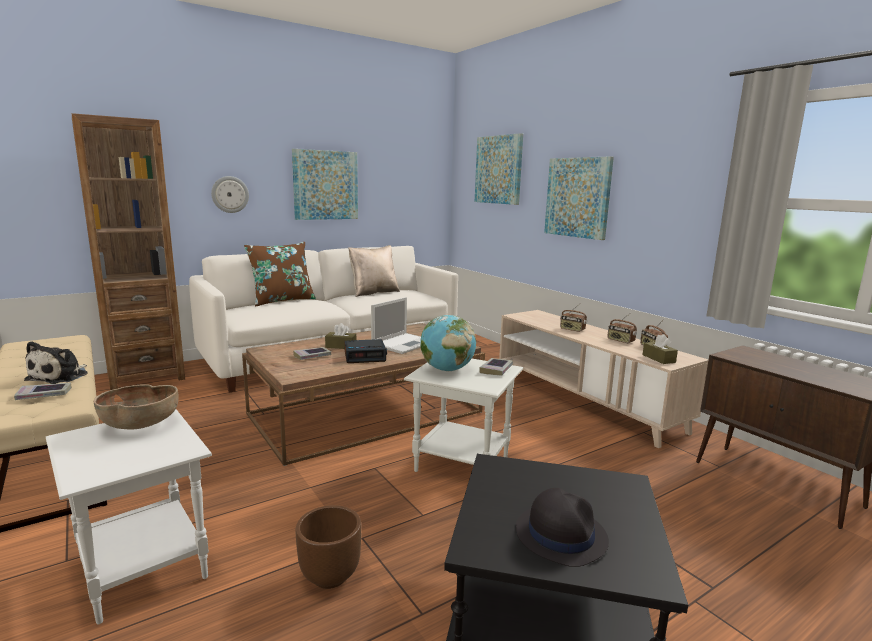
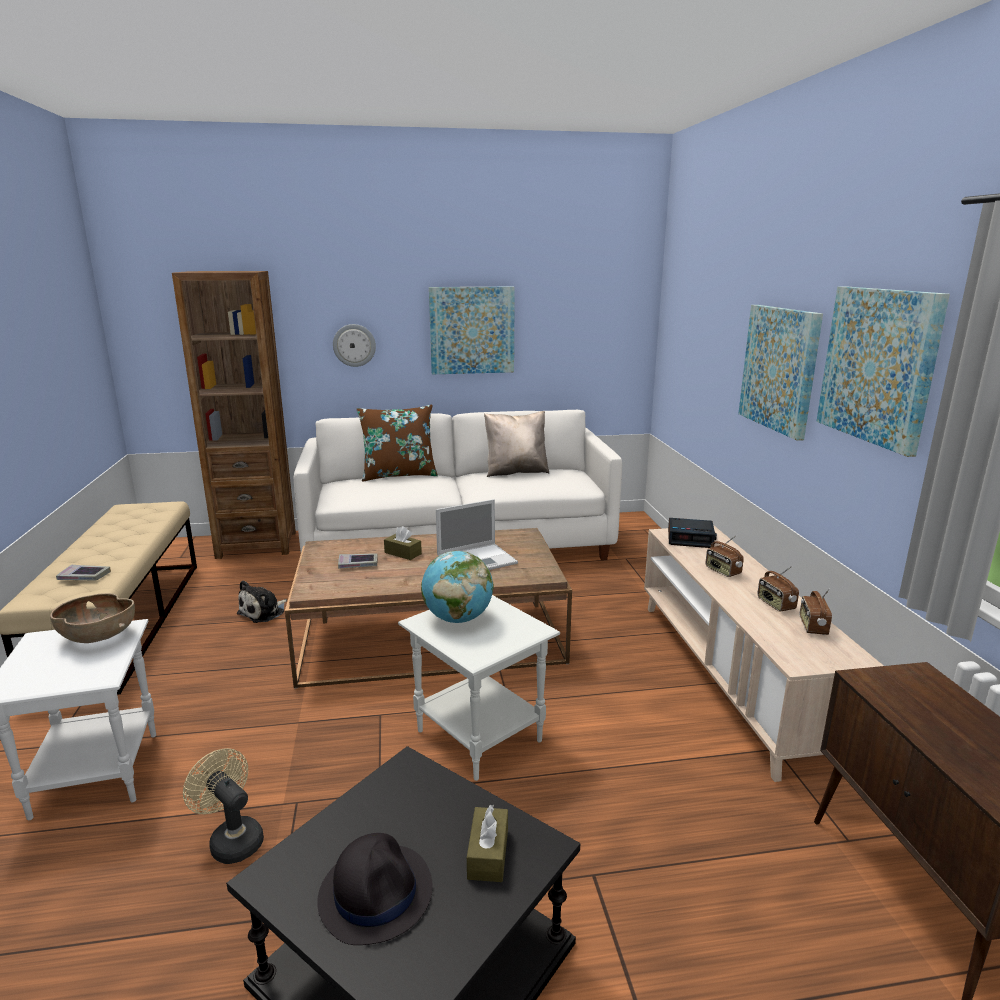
camera: 25 degrees right, 5 degrees up
plush toy [24,341,88,384] -> plush toy moved to [237,580,287,623]
brown planter [296,505,361,589] -> beige fan [183,748,264,864]
alarm clock [344,339,387,363] -> alarm clock moved to [668,518,717,548]
picture [475,133,523,205] -> picture moved to [816,286,950,457]
book [479,358,513,375] -> none
brown tissue box [643,334,678,364] -> brown tissue box moved to [467,805,508,882]

